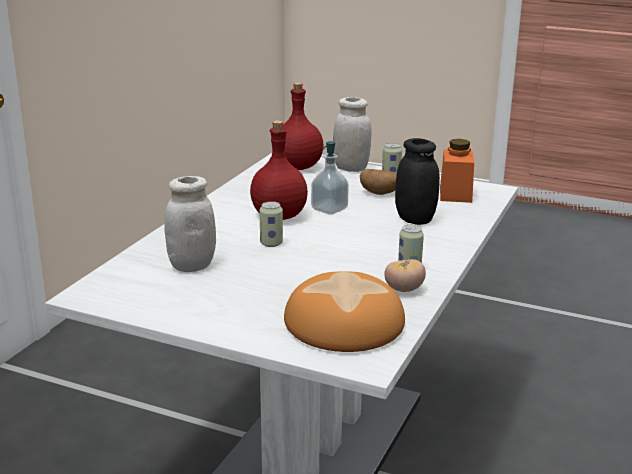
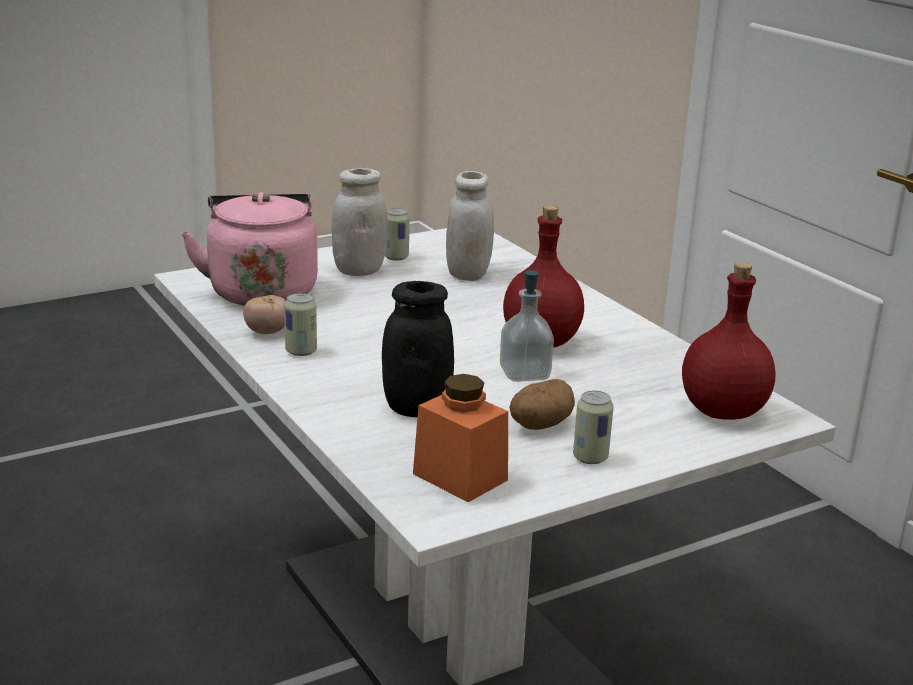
camera: 125 degrees right, 0 degrees up
can [260,201,283,247] -> can moved to [385,208,410,261]
bread [284,272,405,352] -> pink kettle [181,192,318,306]
white jar [333,97,372,172] -> white jar moved to [331,168,388,276]

